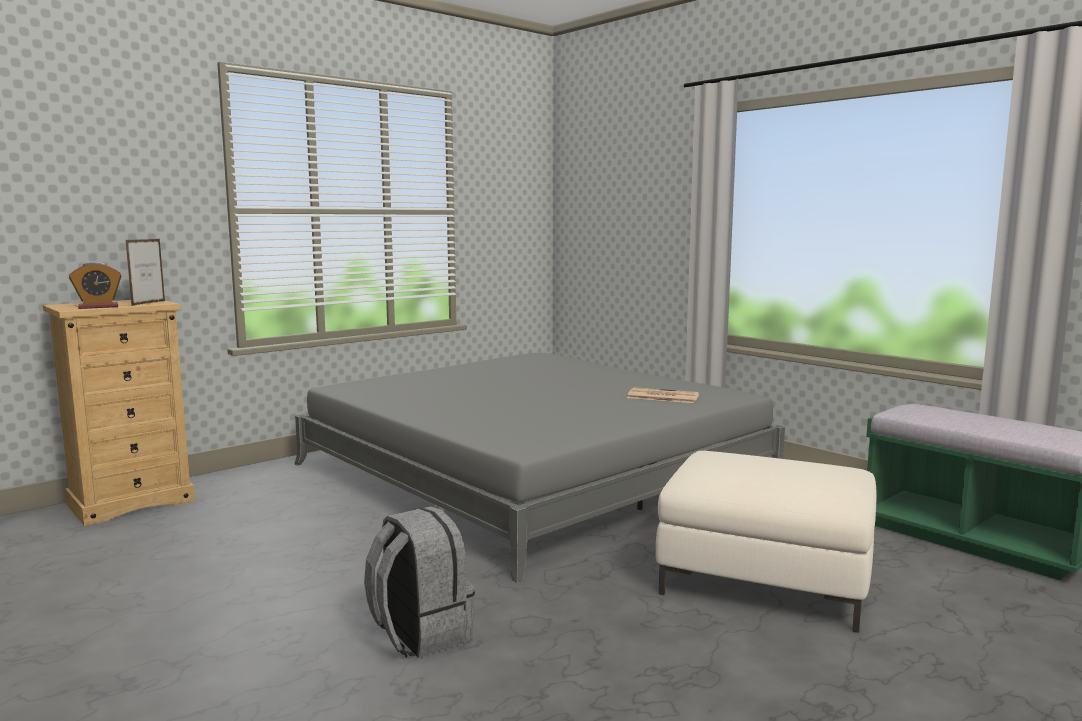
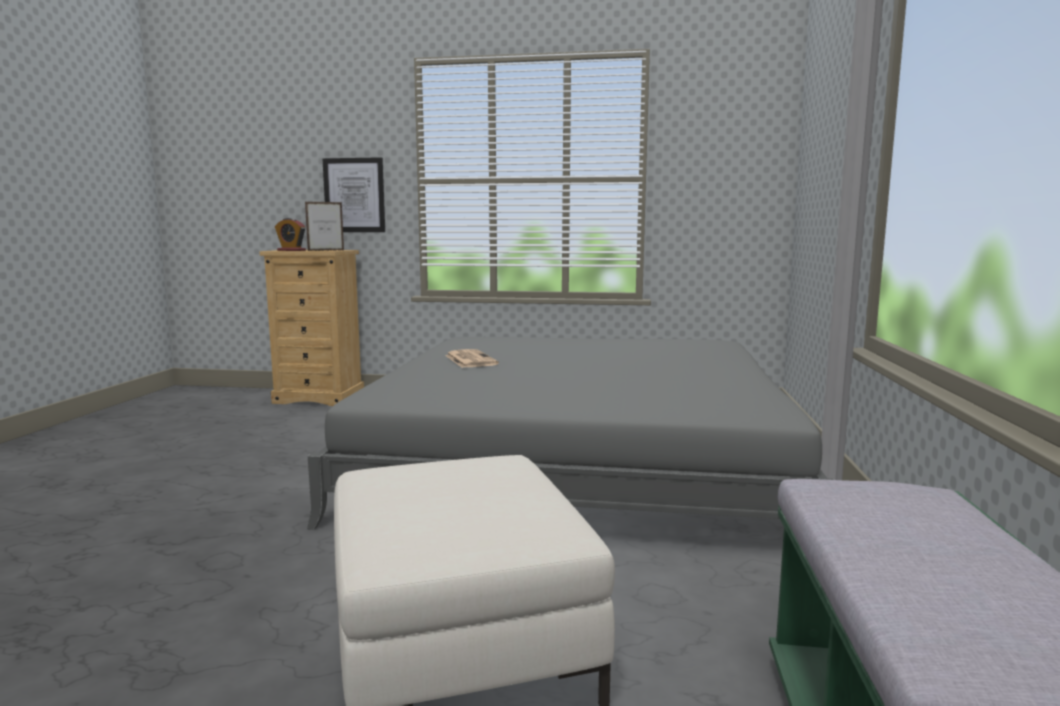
camera: 50 degrees right, 0 degrees up
grey backpack [364,507,475,658] -> none
newspaper [627,387,699,403] -> newspaper moved to [445,349,499,368]
none -> picture [323,157,385,232]

